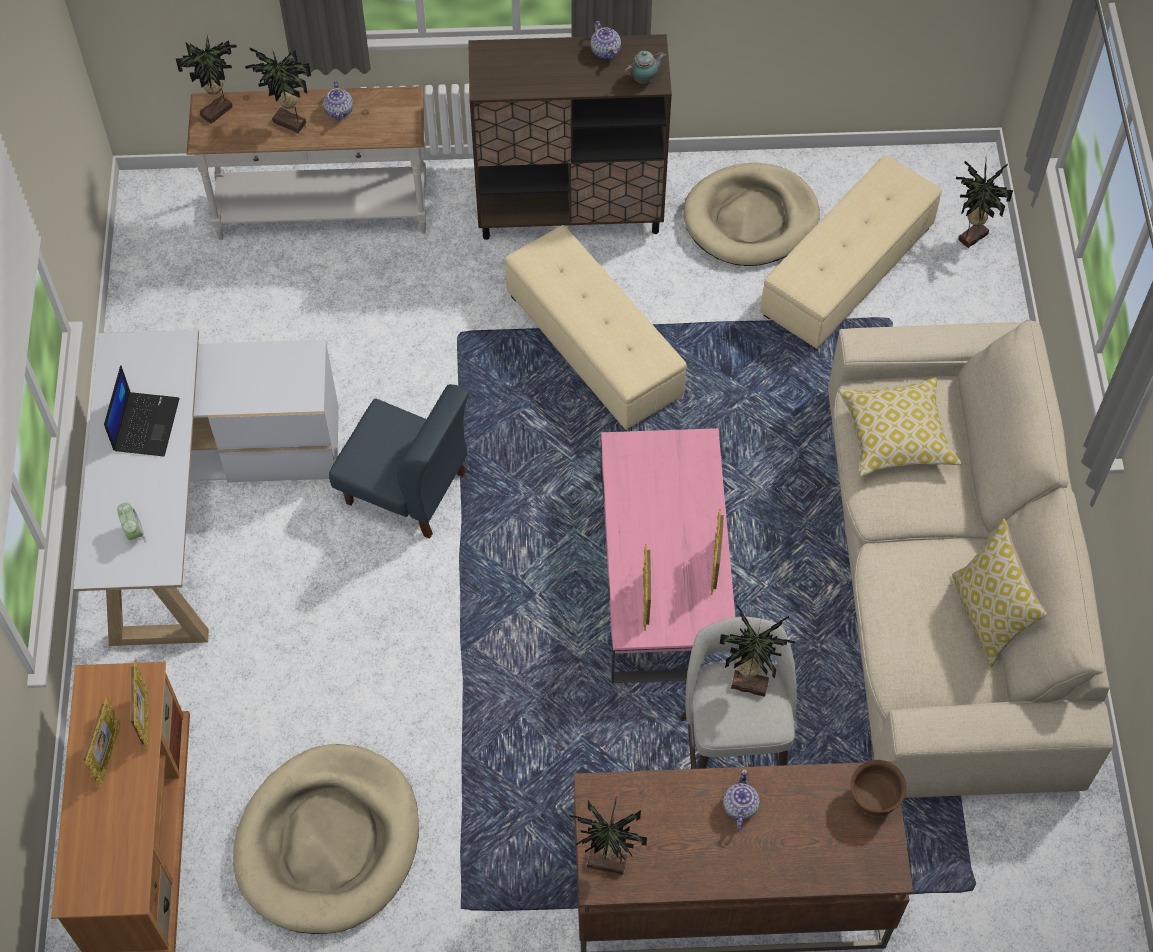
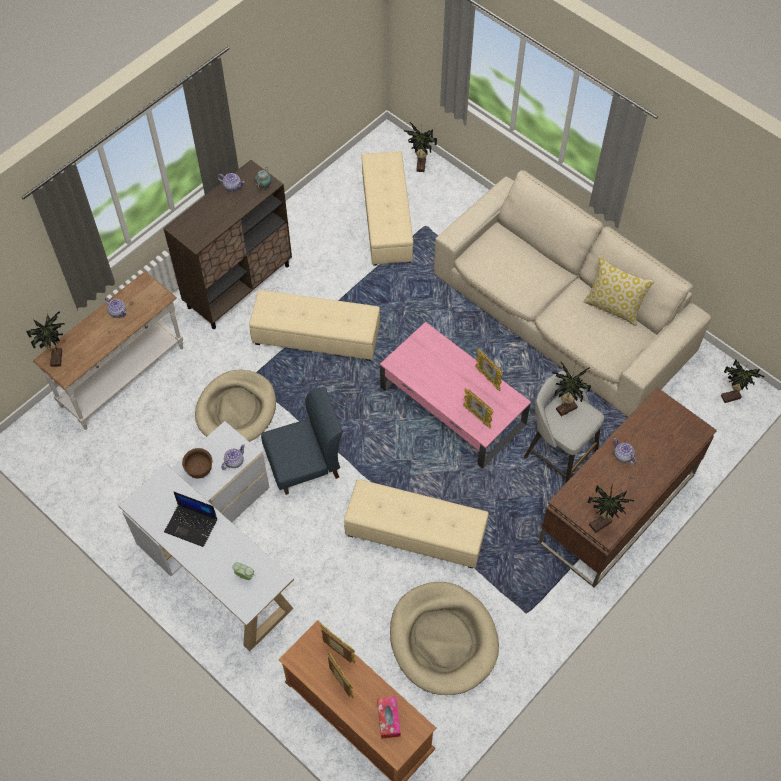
camera: 45 degrees left, 0 degrees up
laptop [104,366,180,456] -> laptop turned 150 degrees clockwise [164,492,217,547]
potted plant [245,47,311,133] -> potted plant moved to [721,359,764,403]
beige dog bed [683,163,820,266] -> beige dog bed moved to [195,370,276,442]
pillow [838,377,961,477] -> none
brown bowl [851,760,907,816] -> brown bowl moved to [182,448,212,478]
none -> teapot [221,444,245,470]
none -> beige ottoman [344,479,489,568]
none -> tissue box [377,696,401,739]

